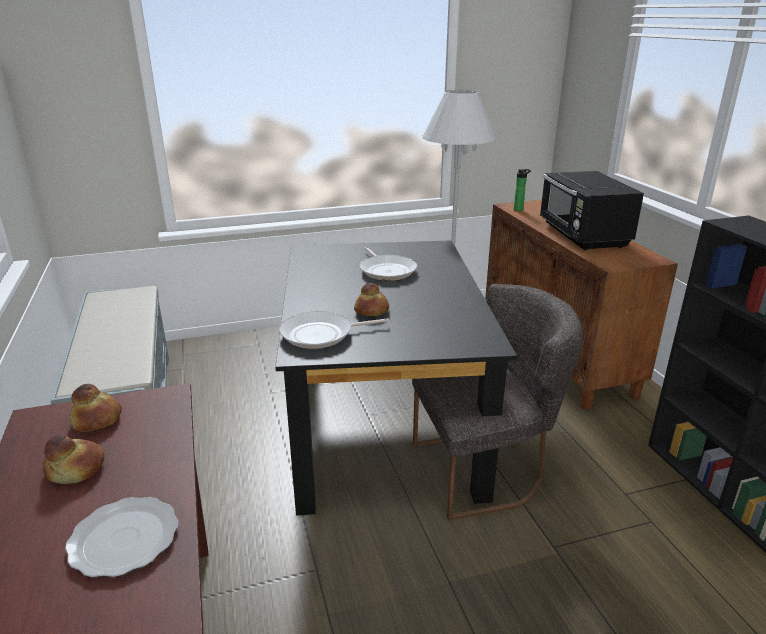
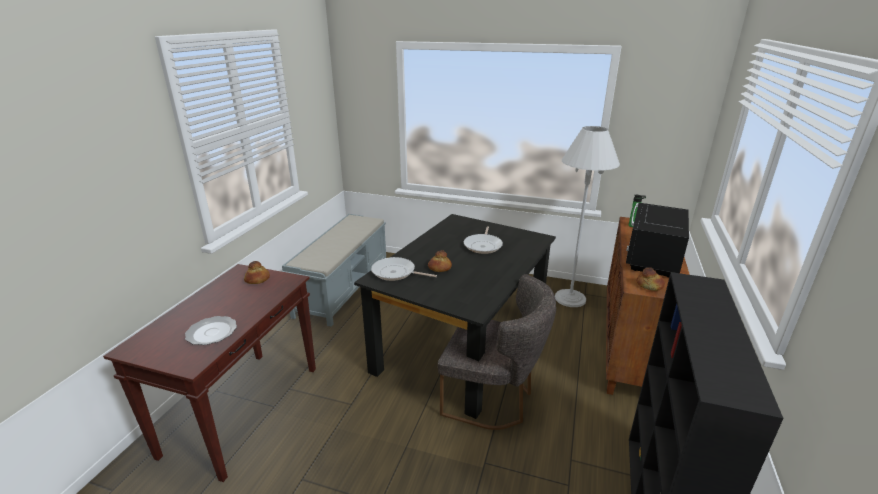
camera: 35 degrees right, 0 degrees up
bread [43,435,104,484] -> bread moved to [636,267,665,291]

